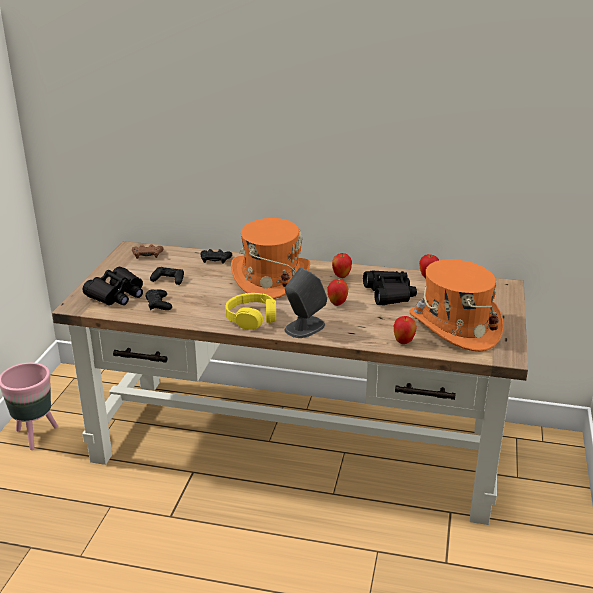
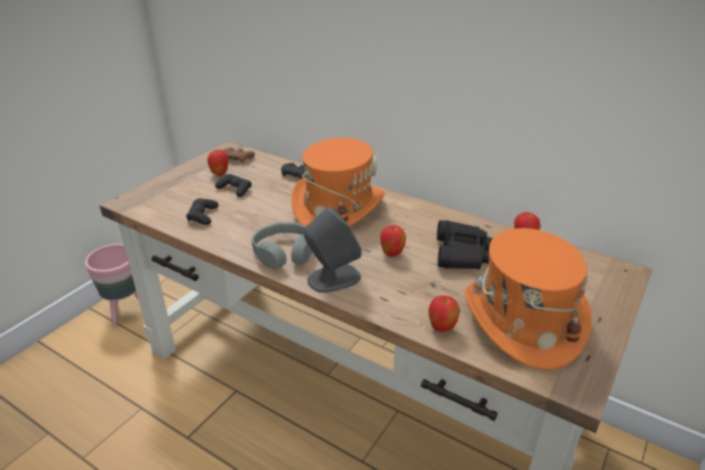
camera: 20 degrees right, 5 degrees up
black binoculars [83,267,143,305] -> none
yellow headphones [225,293,276,330] -> grey headphones [252,222,313,269]
apple [332,253,352,278] -> apple moved to [207,150,228,176]

